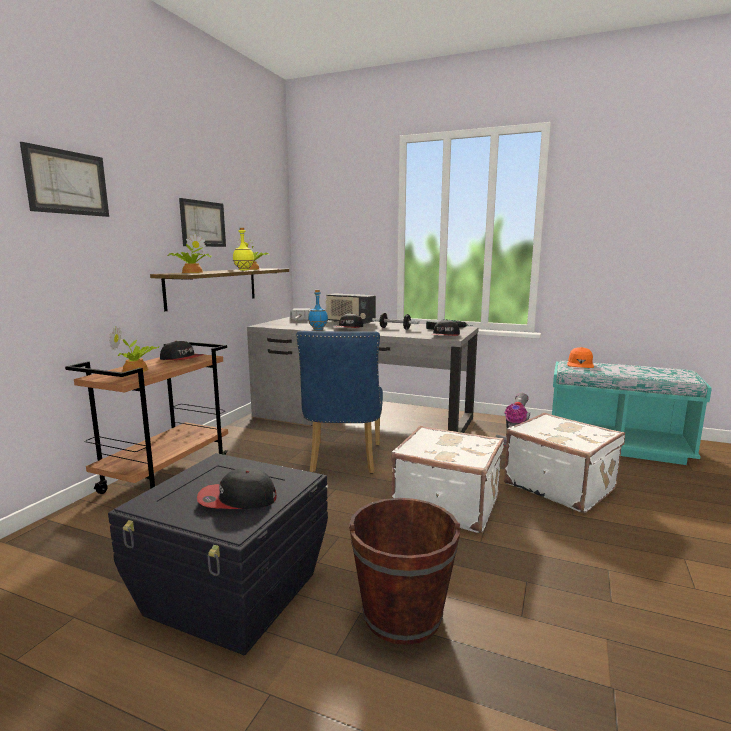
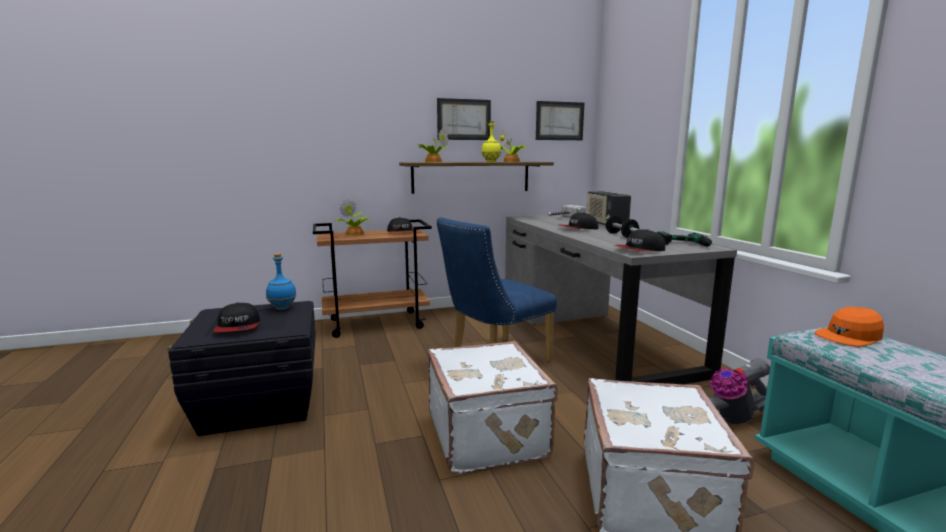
camera: 50 degrees right, 0 degrees up
picture [20,142,109,217] -> picture moved to [536,101,584,140]
cap [197,468,277,509] -> cap turned 150 degrees counterclockwise [213,303,260,332]
blue bottle [308,290,328,330] -> blue bottle moved to [266,253,296,310]
brown bucket [349,498,460,645] -> none

